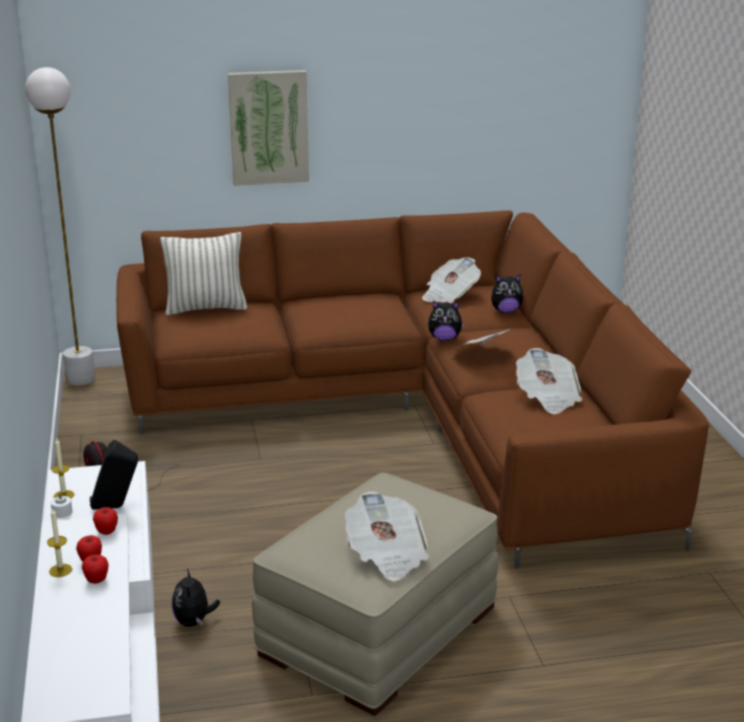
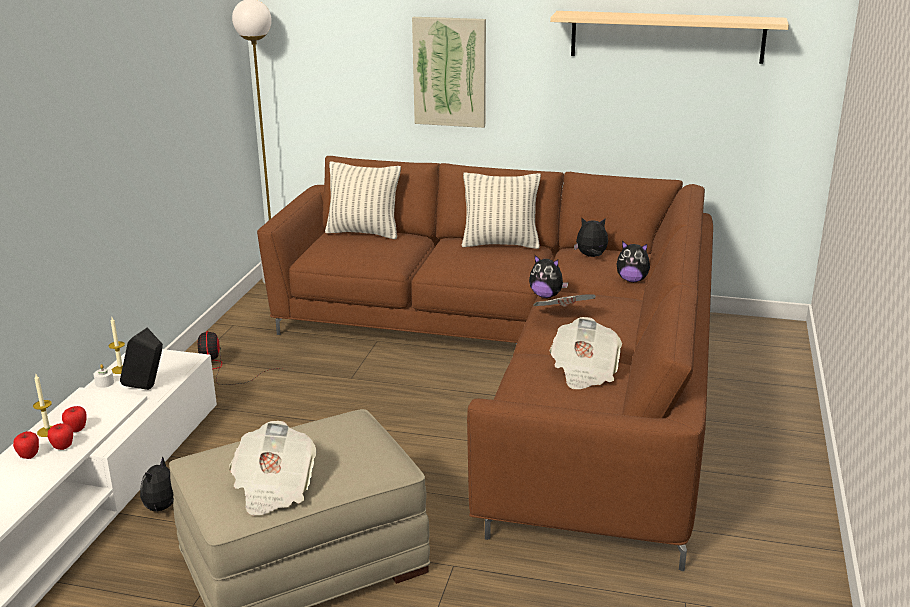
camera: 25 degrees right, 0 degrees up
apple [93,507,118,535] -> apple moved to [13,431,39,459]
newspaper [422,257,481,303] -> plush toy [574,218,608,257]
none -> pillow [462,173,541,249]
none -> beige shelf [550,11,789,64]

